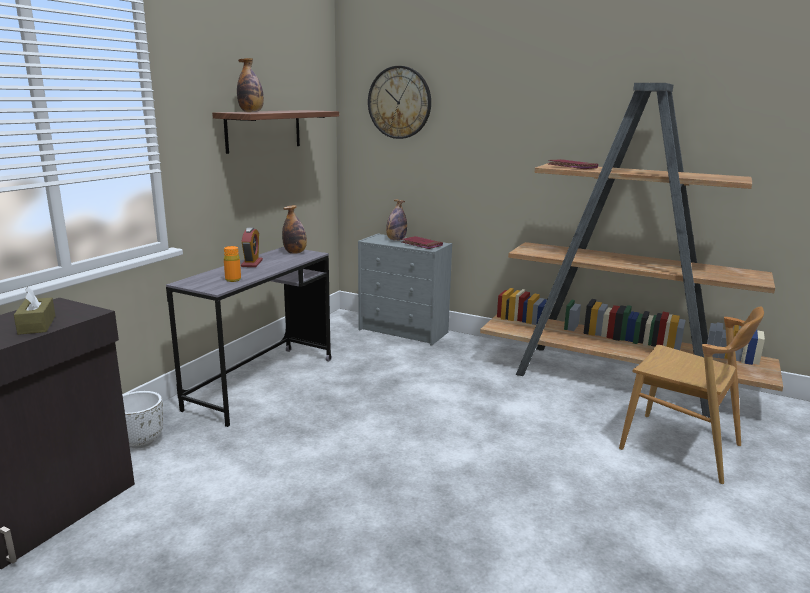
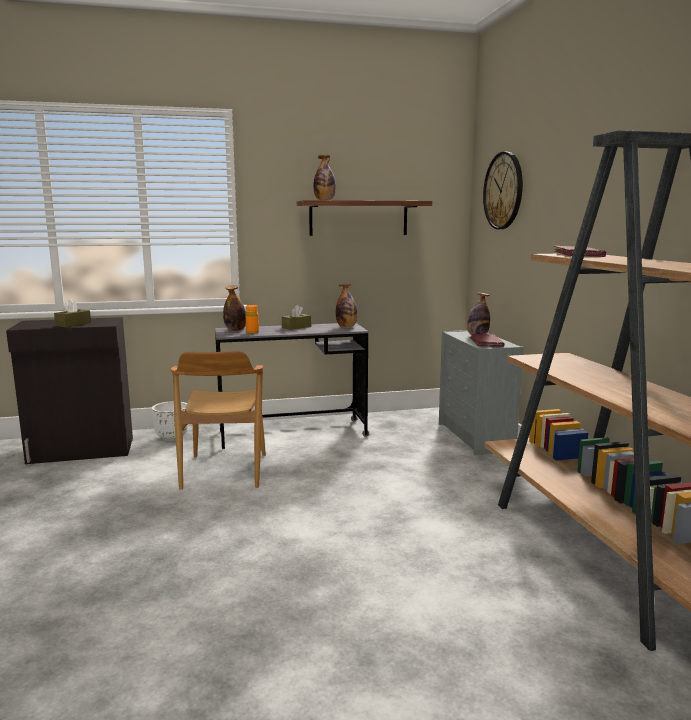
camera: 50 degrees right, 5 degrees down
alarm clock [241,227,263,267] -> brown tissue box [282,305,311,330]
brown chair [619,306,764,484] -> brown chair moved to [171,351,266,490]
none -> bottle [223,285,246,331]

